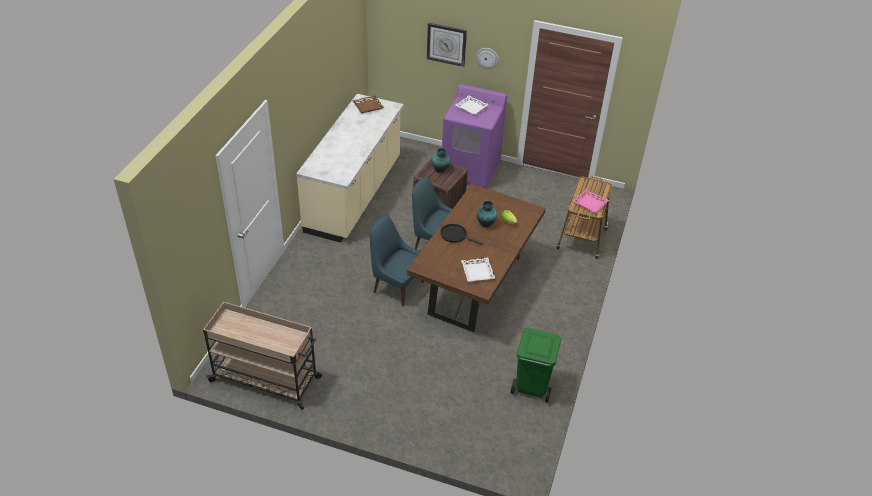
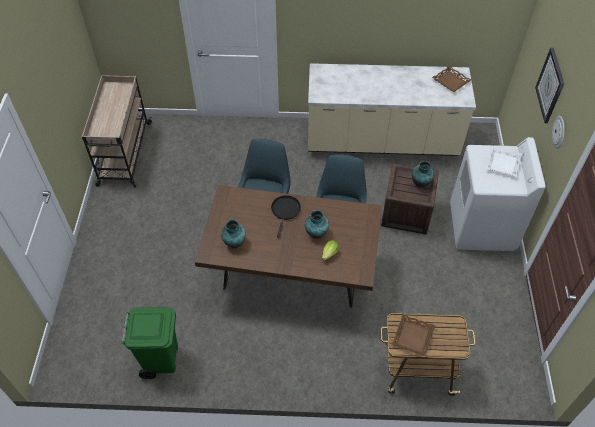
camera: 75 degrees right, 10 degrees up
purple washing machine [442,84,507,188] -> white washing machine [450,137,546,251]
white tray [461,258,495,282] -> vase [221,219,246,248]
pink tray [573,189,609,213] -> brown tray [392,314,435,357]

